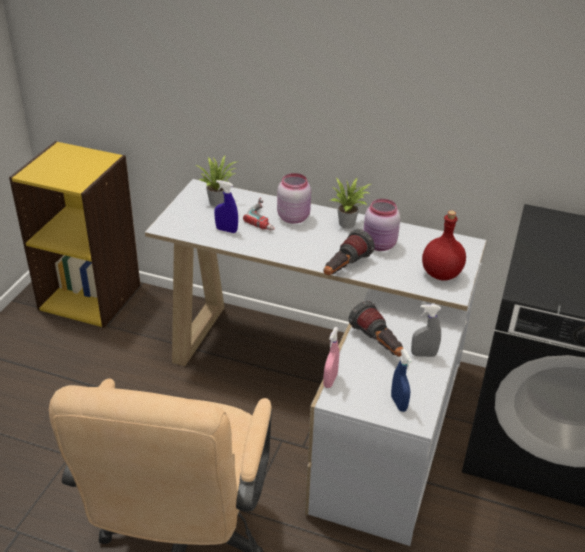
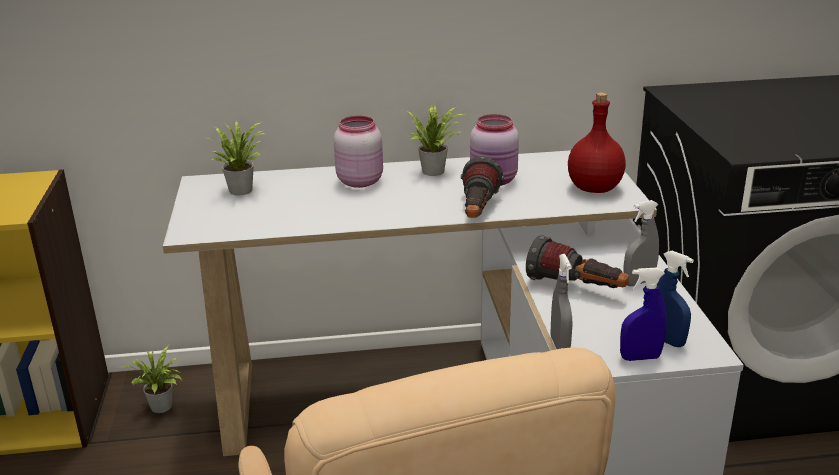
camera: 25 degrees left, 10 degrees down
blue spray bottle [214,180,238,233] -> blue spray bottle moved to [620,268,667,361]
power drill [243,198,274,231] -> none
pink spray bottle [323,327,339,388] -> grey spray bottle [551,254,572,349]
none -> potted plant [119,345,182,413]

